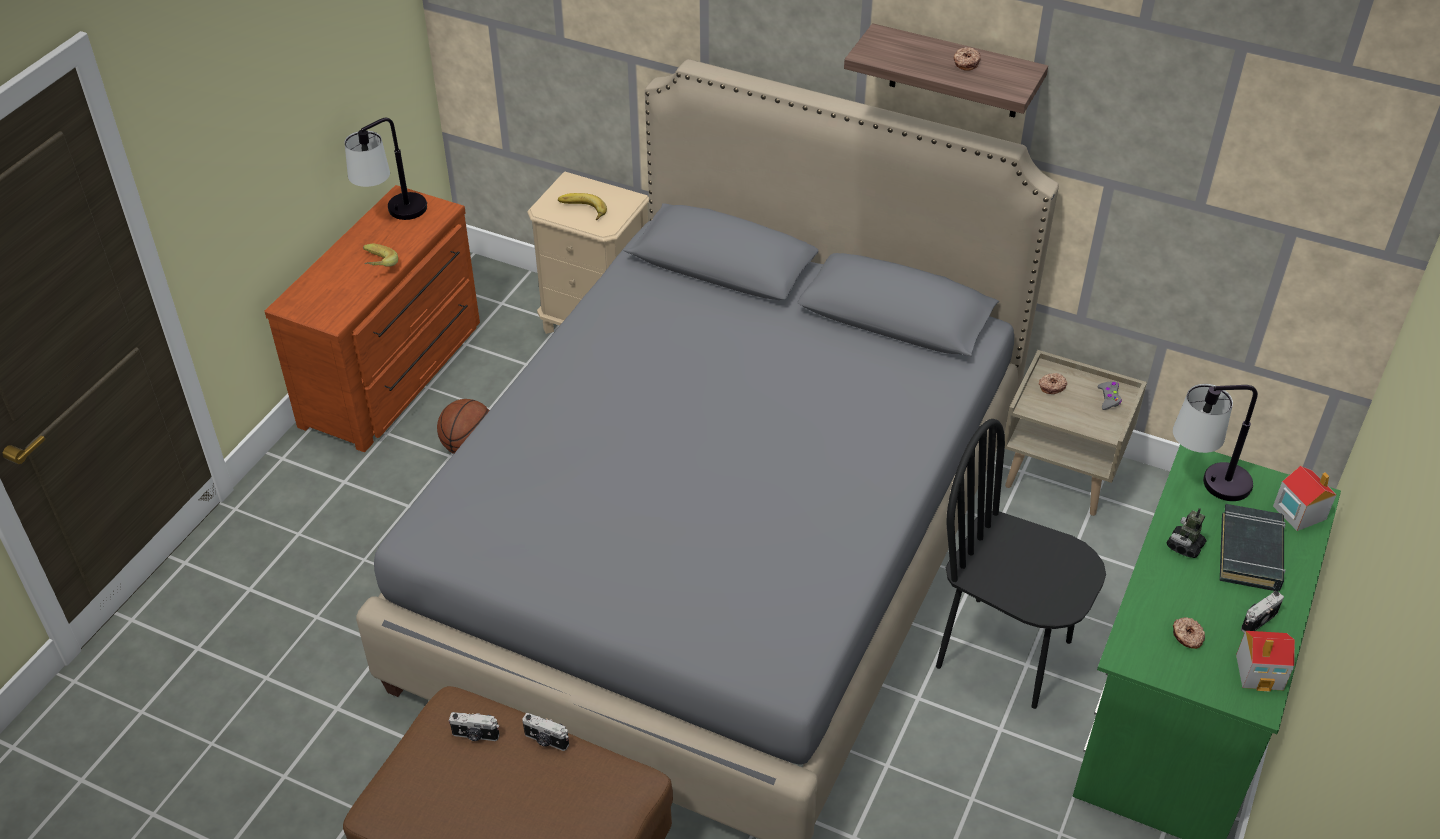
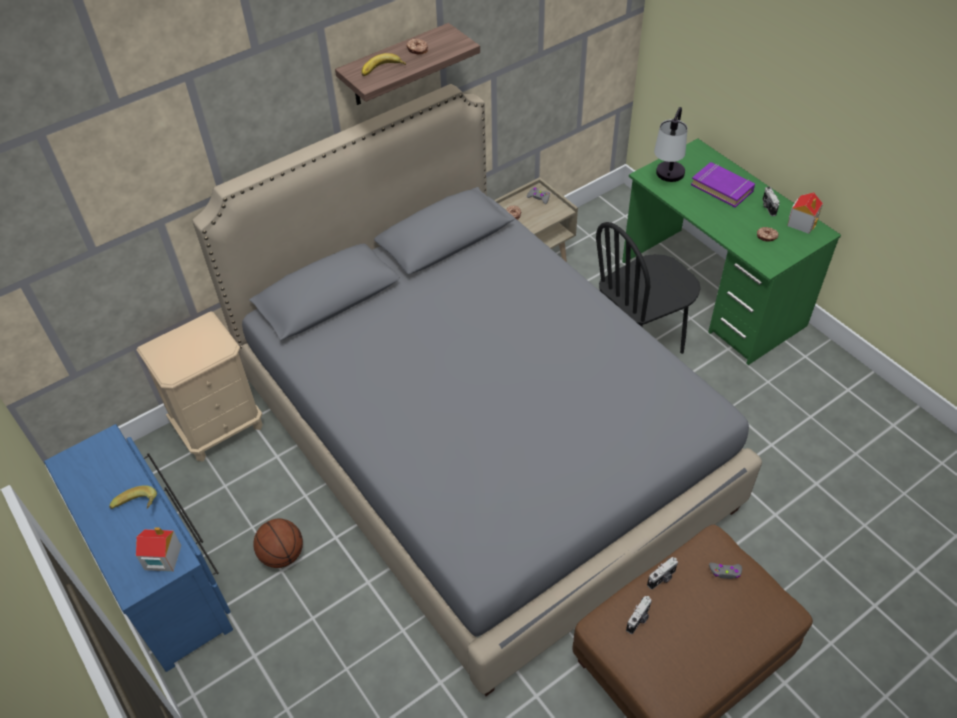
camera: 60 degrees left, 5 degrees up
brown dresser [265,185,480,452] -> blue dresser [44,424,233,672]
table lamp [344,118,427,220] -> none
banana [558,193,607,220] -> banana moved to [362,53,406,76]
toy robot [1166,508,1206,558] -> none
black book [1220,504,1286,591] -> purple book [691,162,755,208]
toy house [1273,466,1336,531] -> toy house moved to [136,527,181,572]
none -> grey game controller [709,563,742,579]

